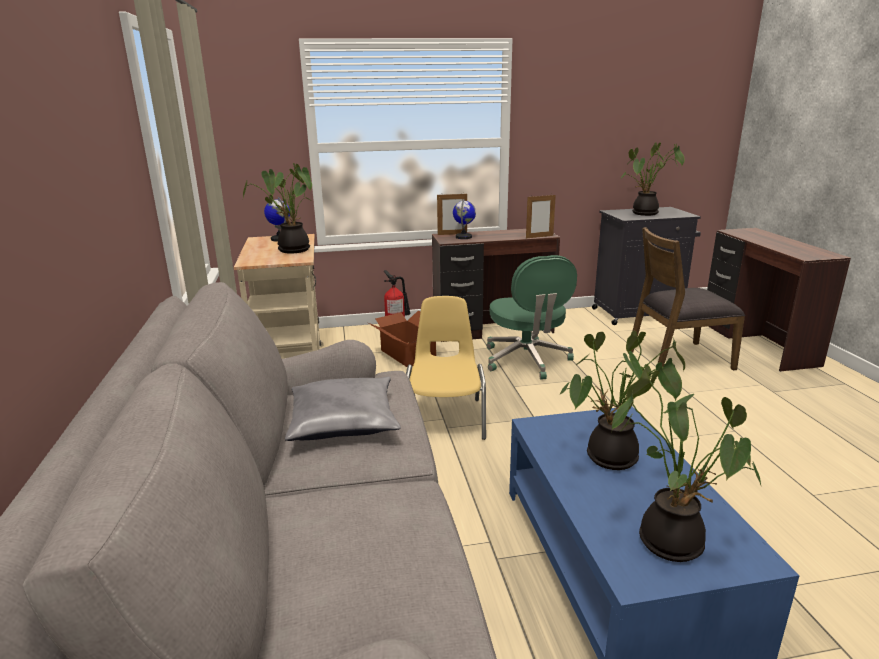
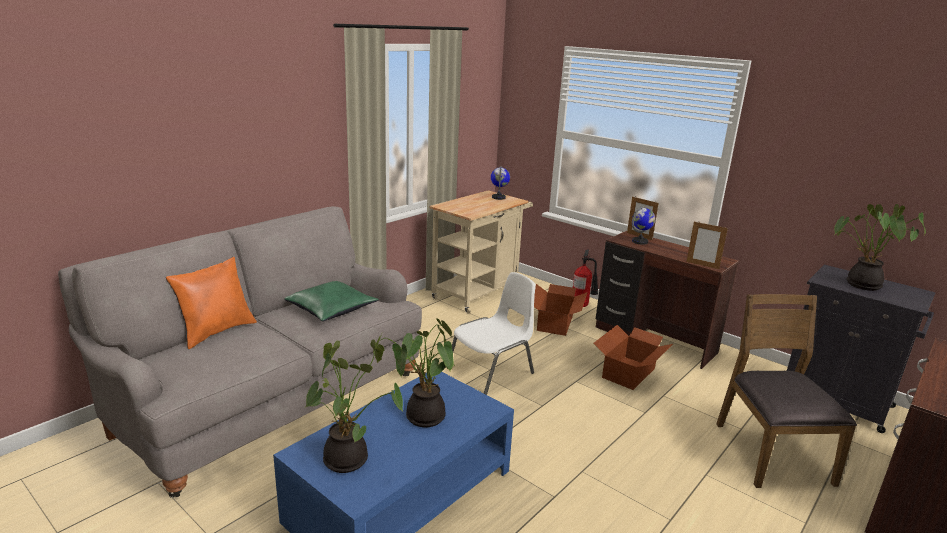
camera: 50 degrees right, 0 degrees up
potted plant [243,163,312,253] -> none
grey pillow [285,377,401,441] -> green pillow [284,281,379,321]
yellow chair [406,296,486,440] -> white chair [452,272,536,395]
green office chair [486,255,577,379] -> cardboard box [594,325,673,390]
brown chair [631,227,745,370] -> brown chair turned 45 degrees clockwise [716,294,857,488]
none -> orange pillow [166,257,257,349]

